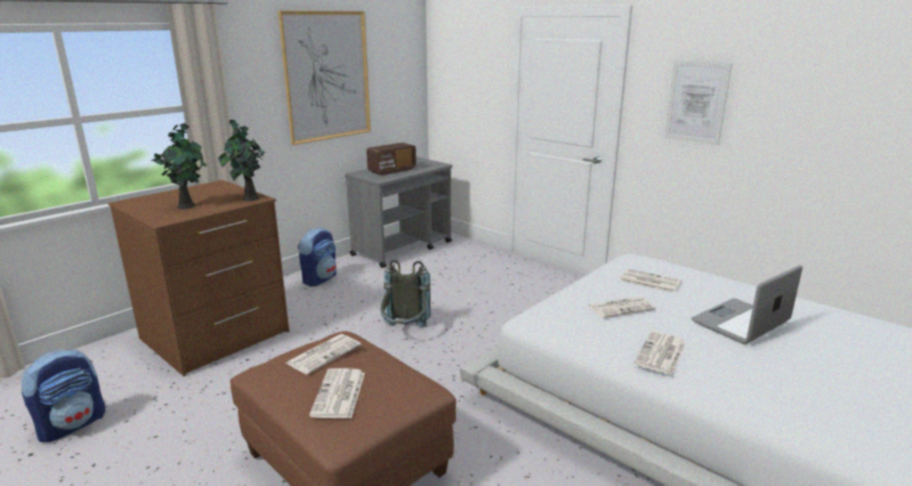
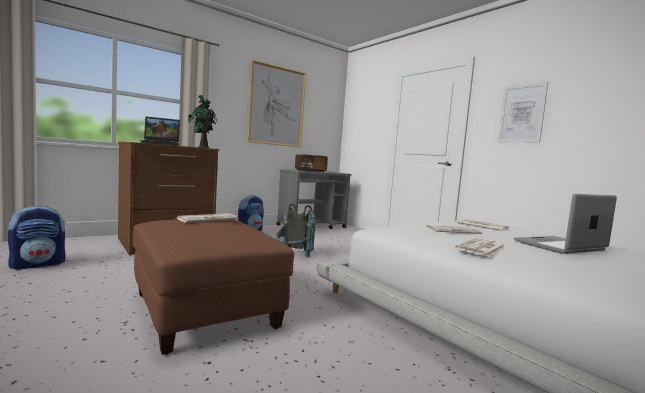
camera: 10 degrees right, 15 degrees down
potted plant [151,123,207,209] -> laptop [141,117,180,146]
newspaper [309,368,365,419] -> none

